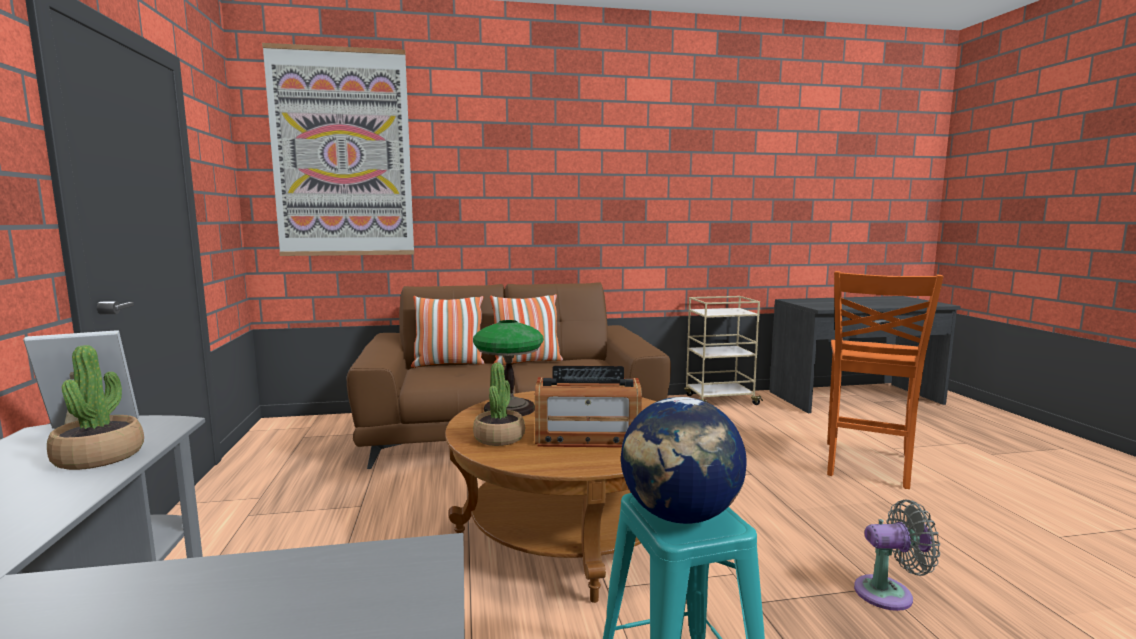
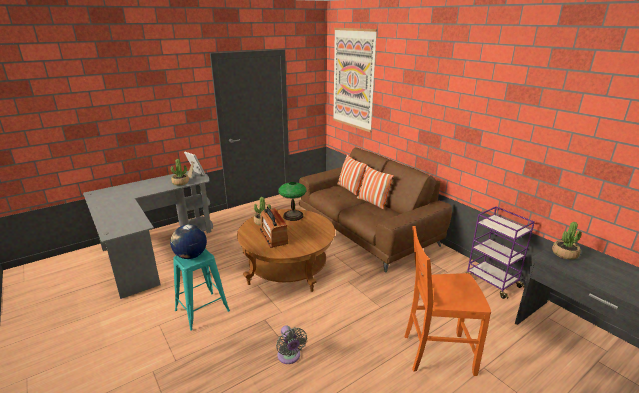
camera: 65 degrees right, 15 degrees up
beige cart [684,296,763,405] -> purple cart [466,206,535,299]
none -> potted plant [552,222,581,260]

